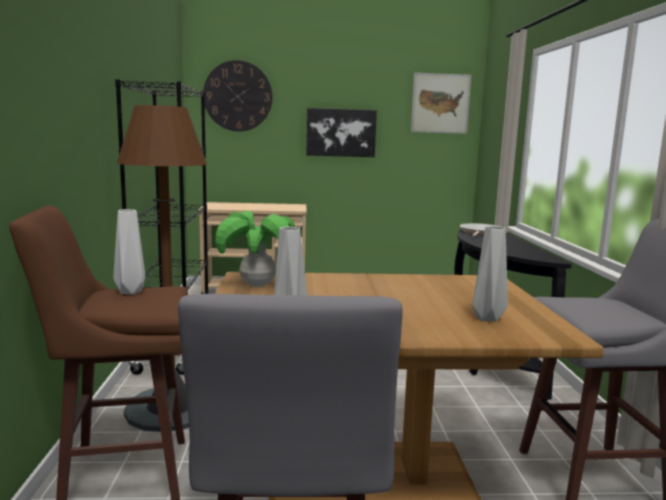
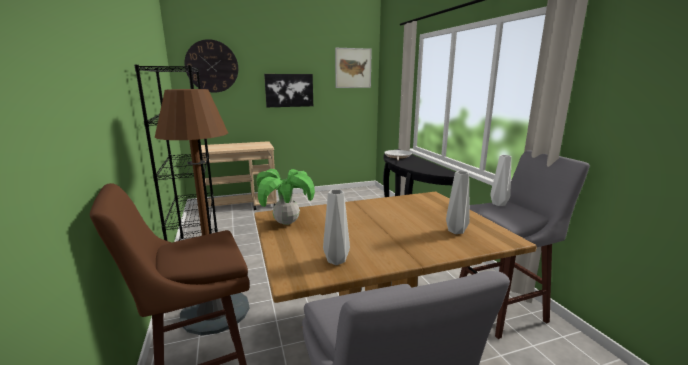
camera: 15 degrees left, 5 degrees up
white vase [113,209,145,295] -> white vase moved to [490,155,511,206]

